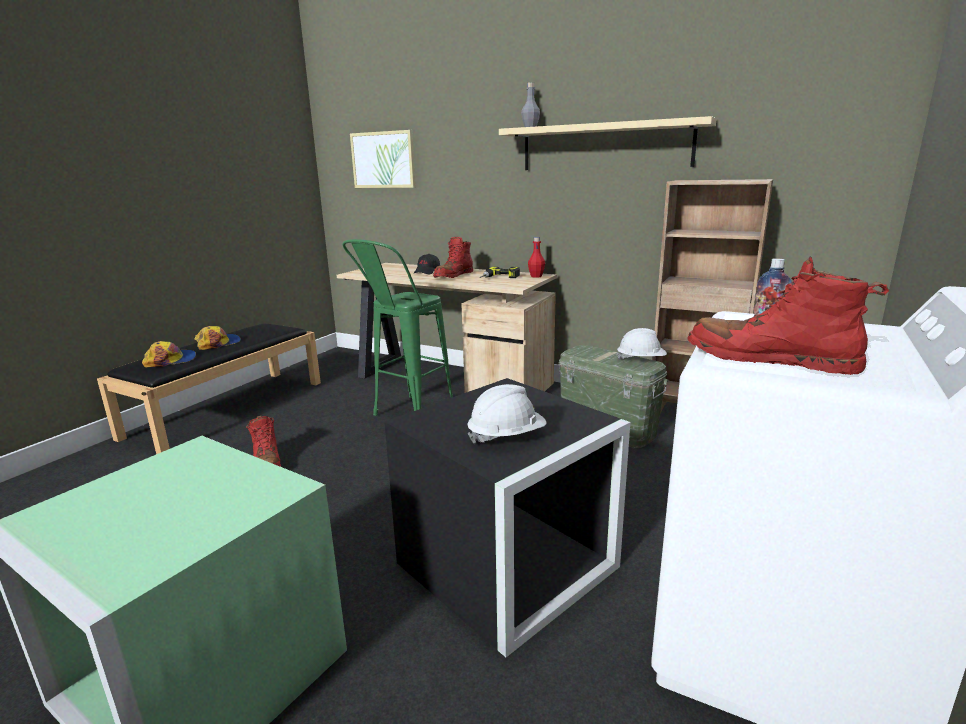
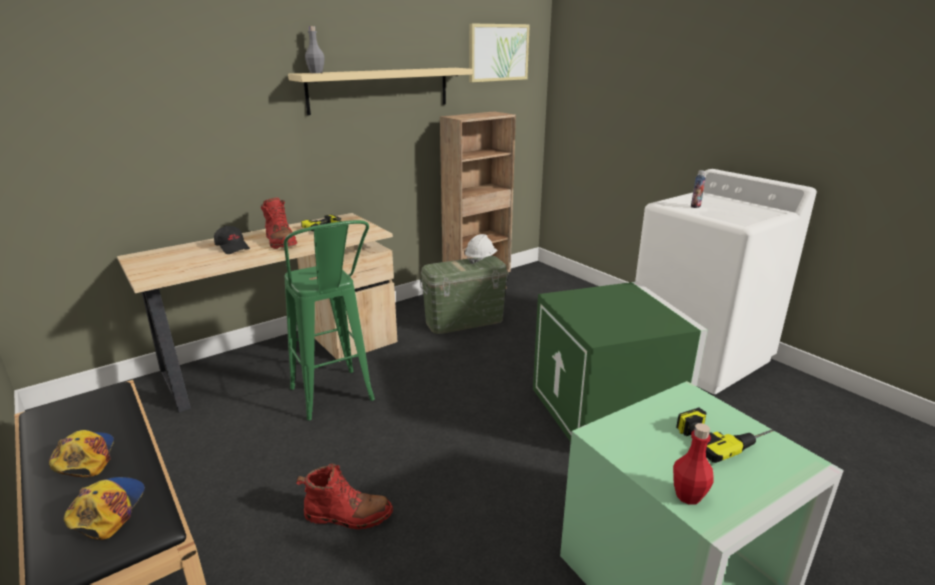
camera: 65 degrees left, 5 degrees up
picture [350,130,416,188] -> picture moved to [469,24,530,82]
black storage box [384,378,630,657] -> green storage box [533,282,708,442]
white hard hat [467,384,547,444] -> none
red bottle [528,237,545,278] -> red bottle moved to [673,423,714,505]
red boot [688,256,889,375] -> none
none -> power drill [676,407,774,463]

